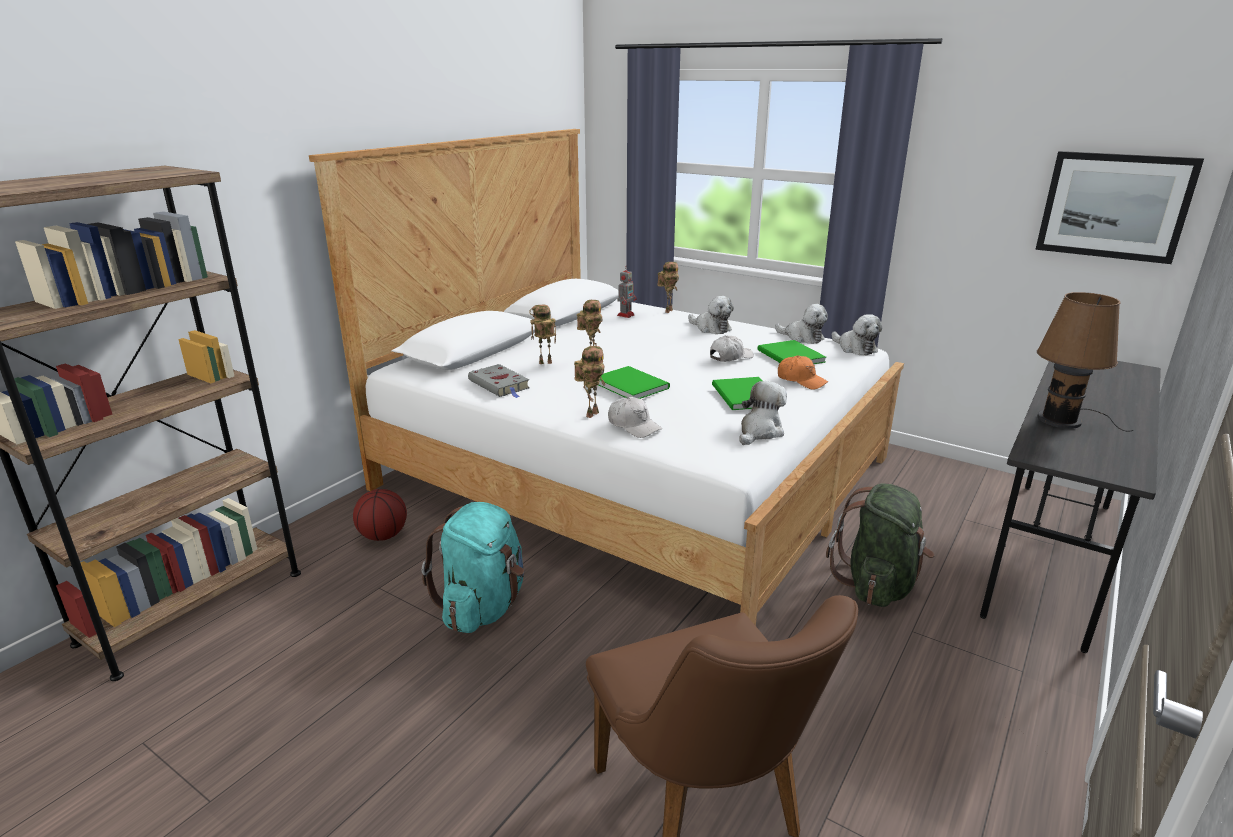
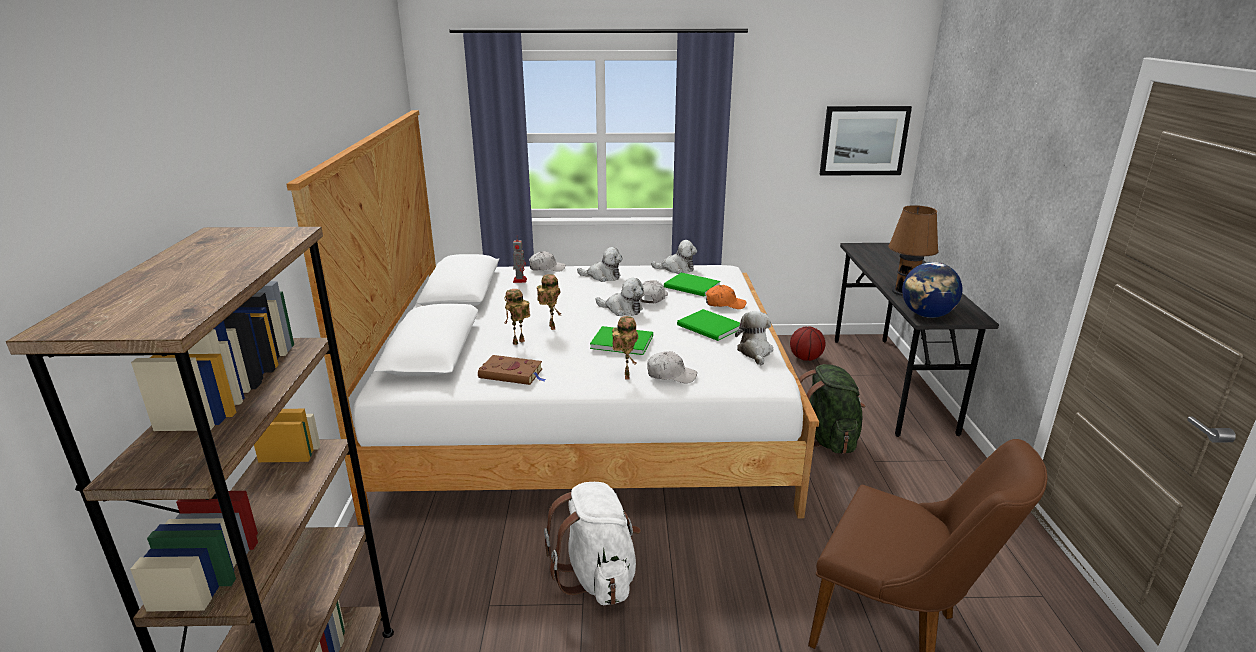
camera: 35 degrees left, 0 degrees up
basketball [353,489,407,541] -> basketball moved to [790,326,825,361]
turquoise backpack [422,502,524,633] -> white backpack [544,482,641,605]
grey book [468,364,530,398] -> brown book [478,355,546,385]
toy robot [657,262,679,313] -> white cap [529,251,565,272]
plush toy [832,314,882,355] -> plush toy moved to [596,278,644,316]
none -> globe [902,262,963,318]

